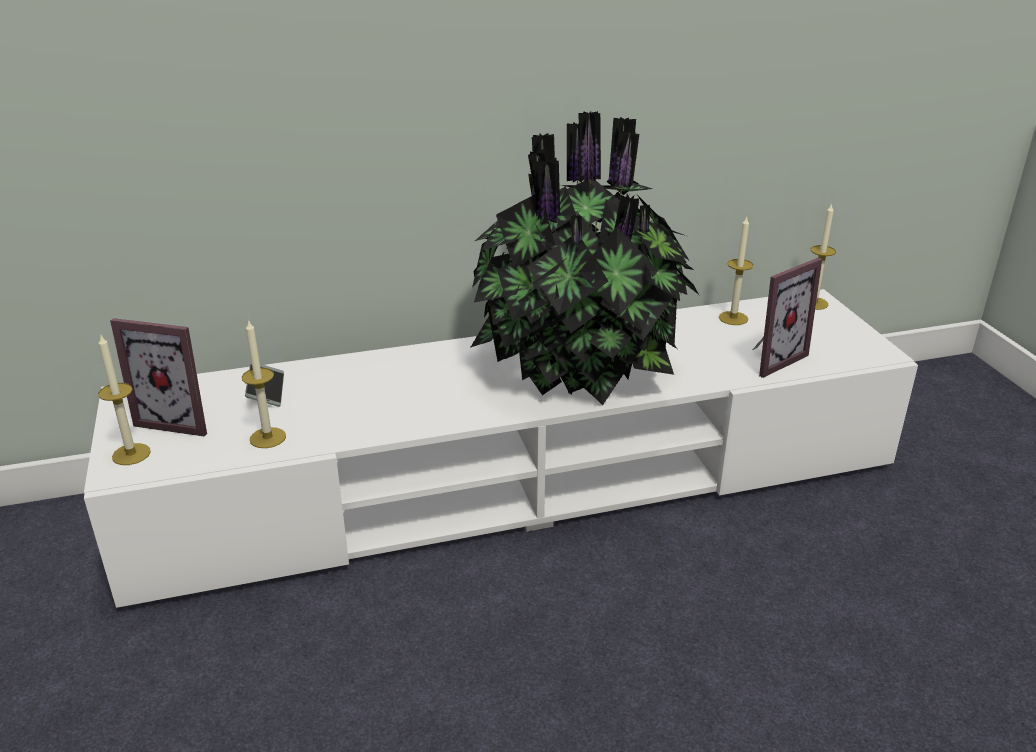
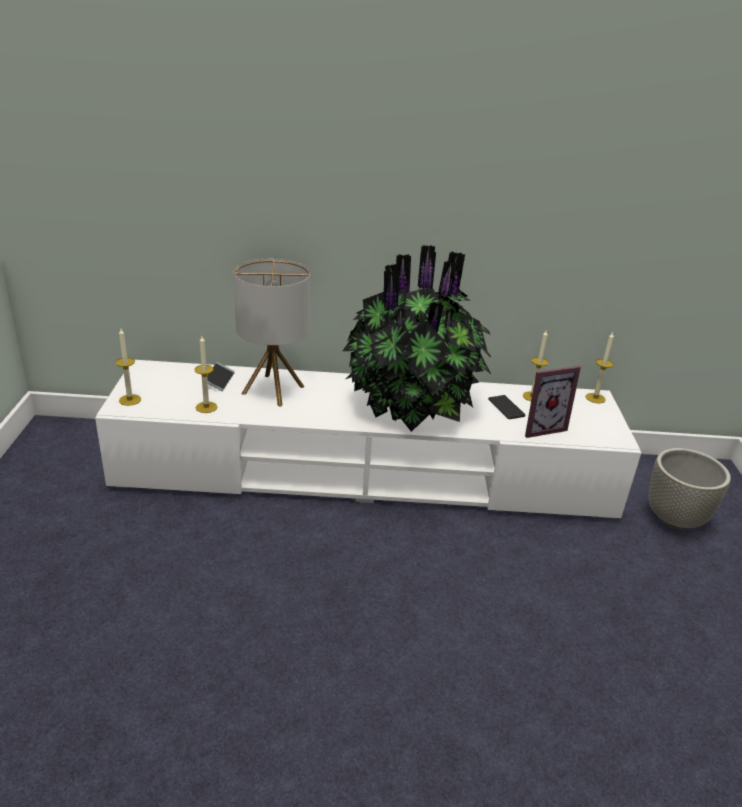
camera: 15 degrees right, 0 degrees up
picture frame [110,318,207,437] -> none
none -> table lamp [234,259,310,407]
none -> phone [488,395,525,419]
none -> grey planter [649,448,731,530]

